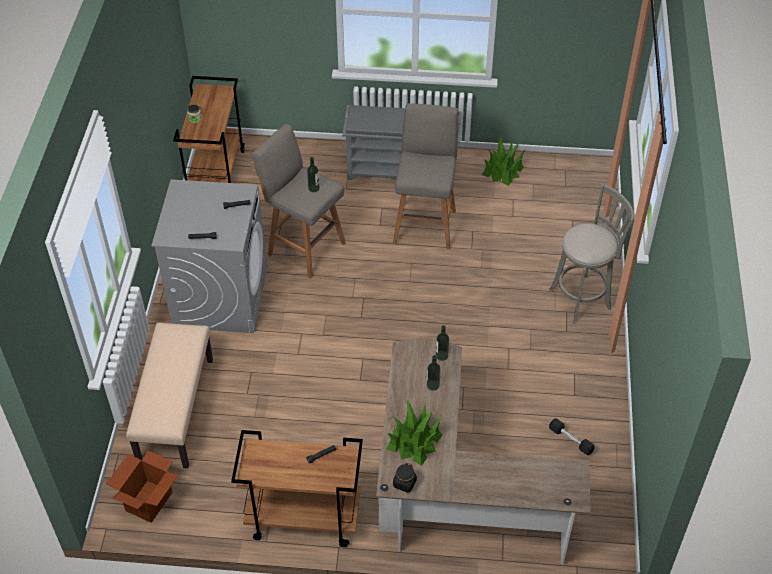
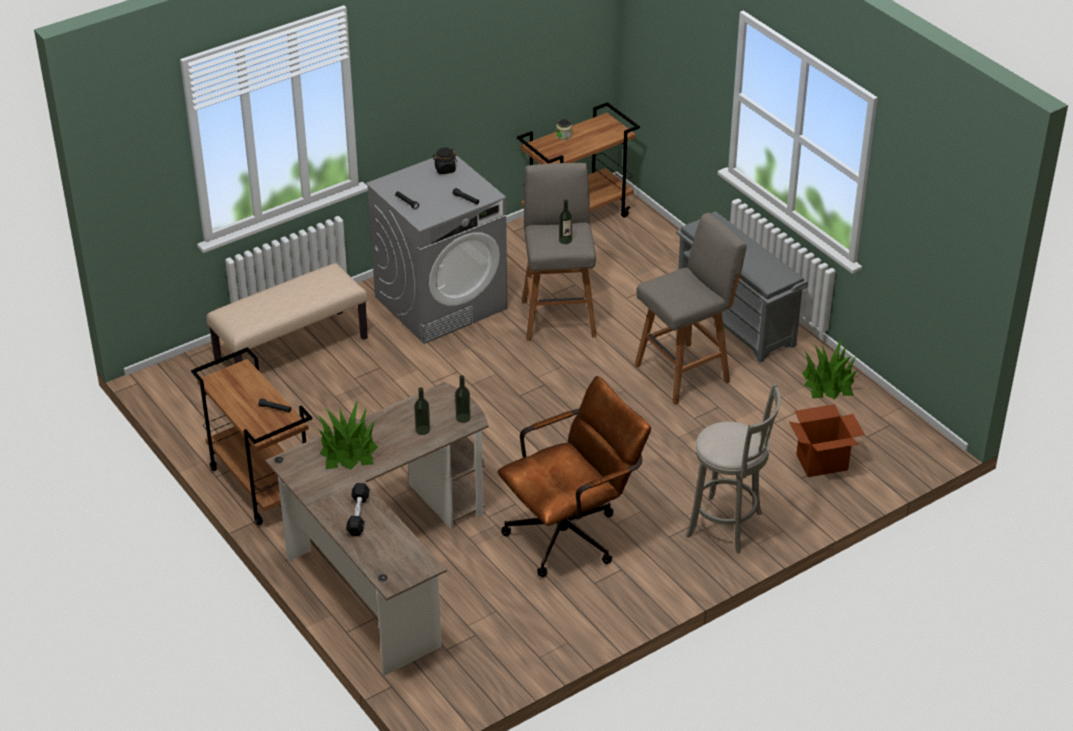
camera: 50 degrees right, 10 degrees down
cardboard box [106,451,178,523] -> cardboard box moved to [789,404,865,477]
black jar [393,463,417,493] -> black jar moved to [432,147,457,174]
black dumbbell [549,418,595,455] -> black dumbbell moved to [346,483,370,536]
none -> brown office chair [497,376,651,577]

